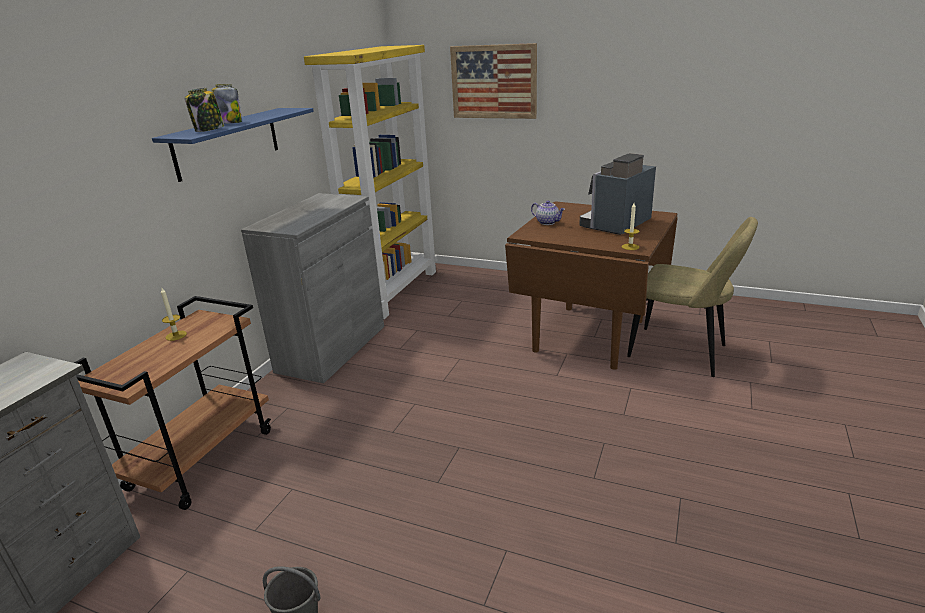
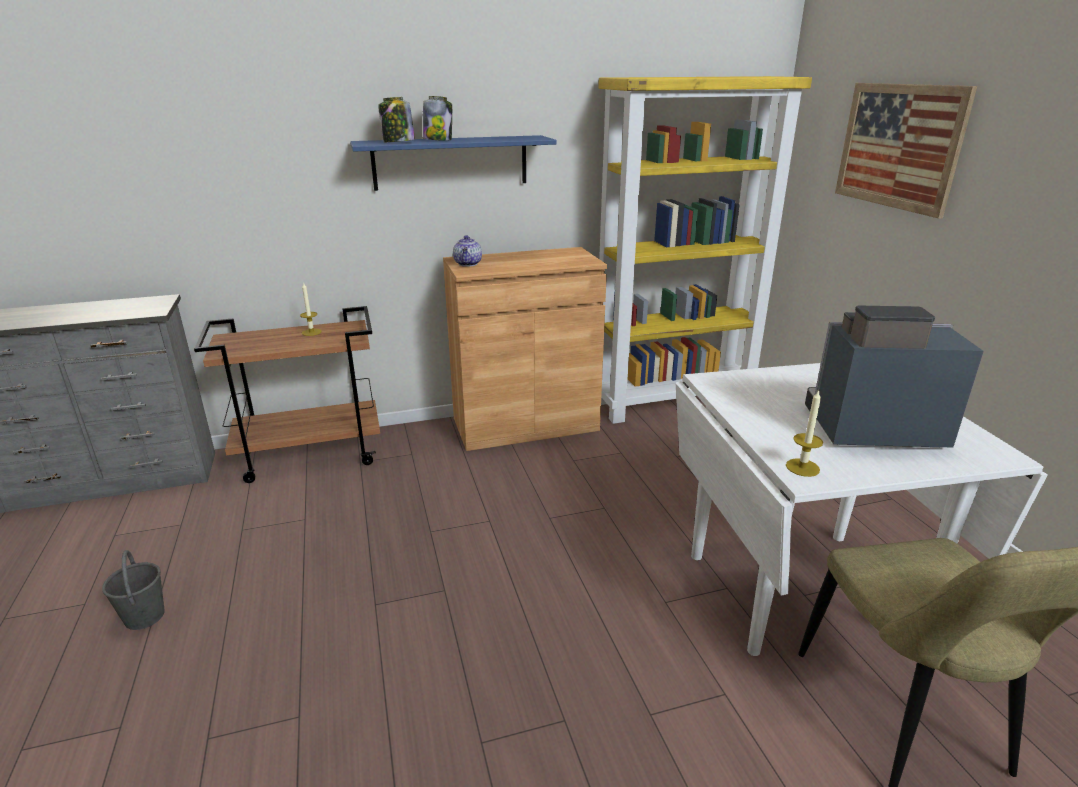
camera: 50 degrees right, 0 degrees up
grey cabinet [241,193,384,383] -> brown cabinet [443,247,607,451]
brown dining table [505,201,678,370] -> white dining table [676,363,1048,656]
teapot [531,201,565,225] -> teapot moved to [453,235,482,267]

